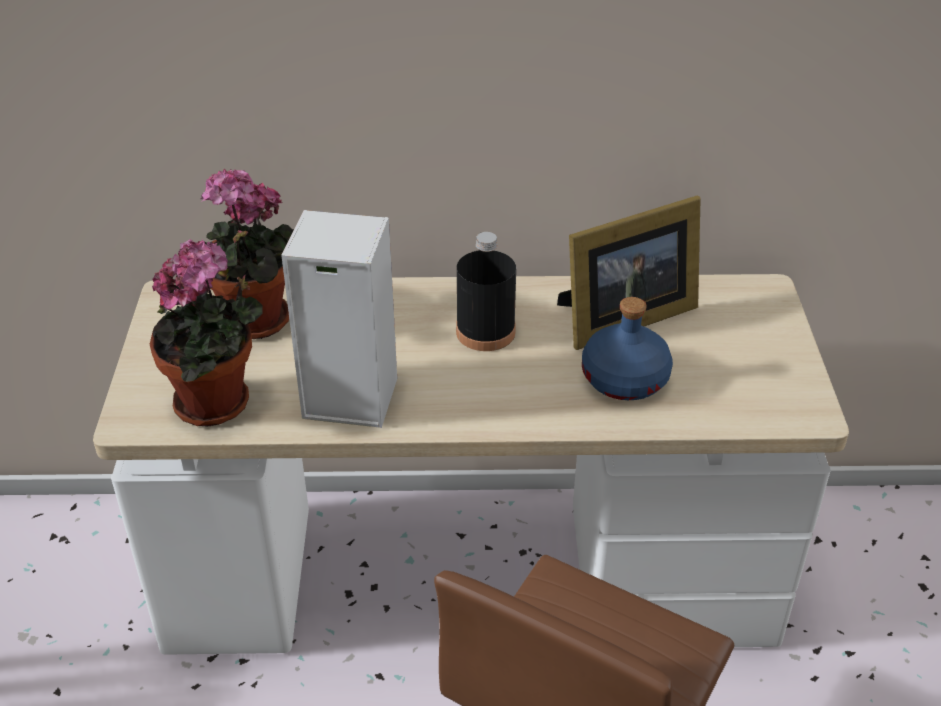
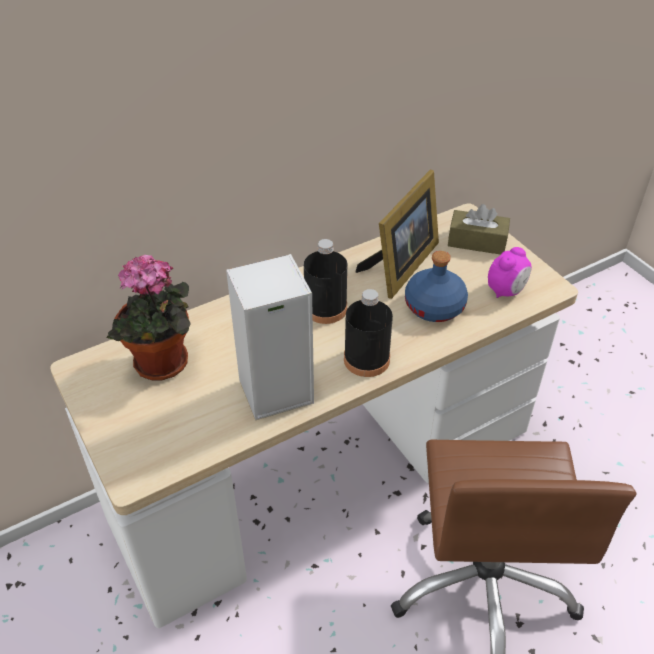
camera: 30 degrees left, 5 degrees up
potted plant [150,239,263,427] -> none
none -> black bottle [344,289,393,377]
none -> brown tissue box [448,204,510,255]
none -> alarm clock [488,247,532,298]

